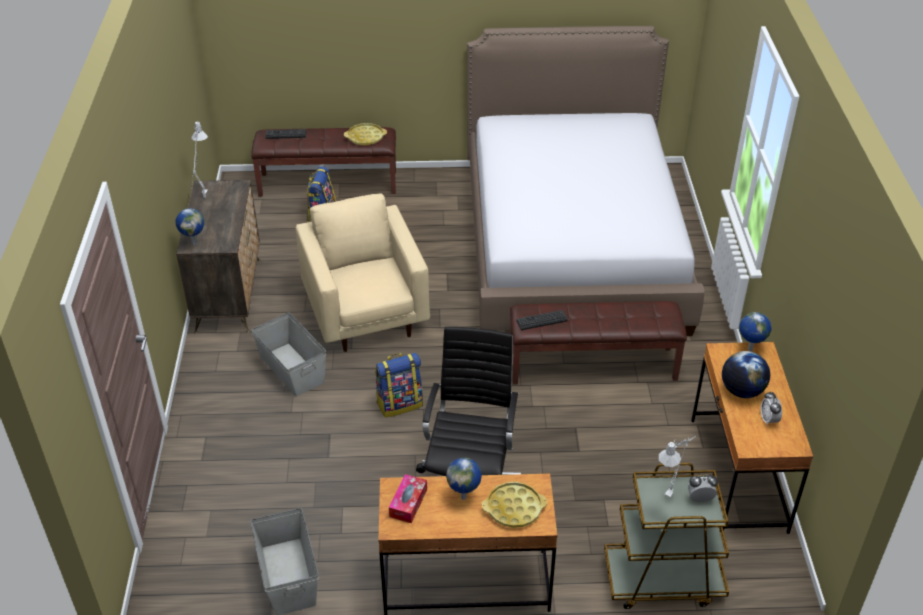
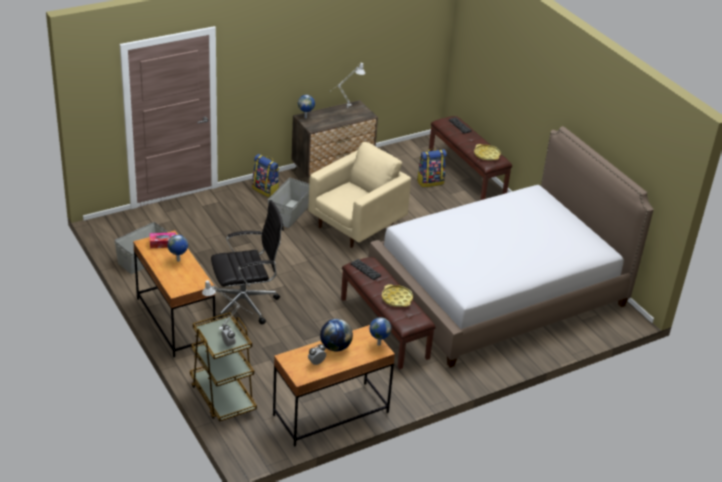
camera: 60 degrees right, 5 degrees down
backpack [375,353,423,417] -> backpack moved to [252,154,279,197]
yellow tray [482,482,547,528] -> yellow tray moved to [382,284,413,307]

